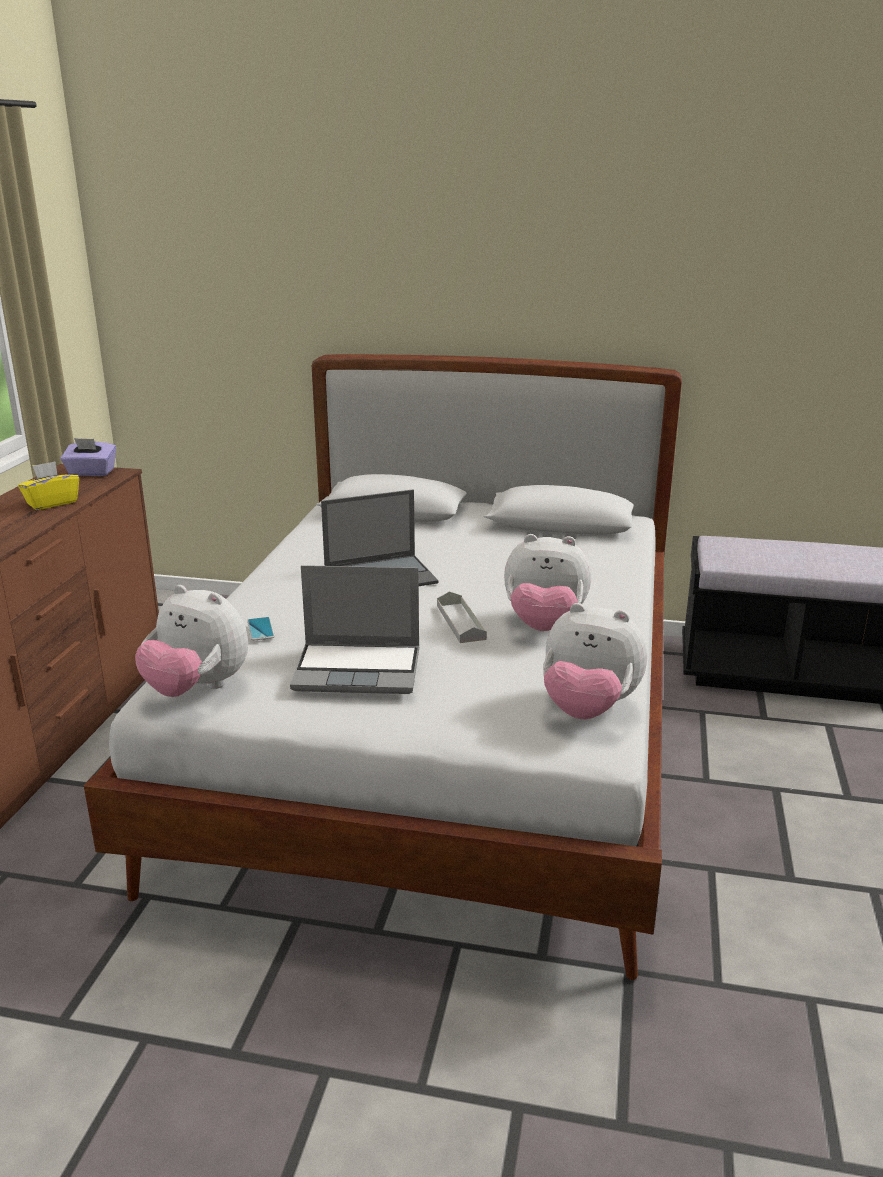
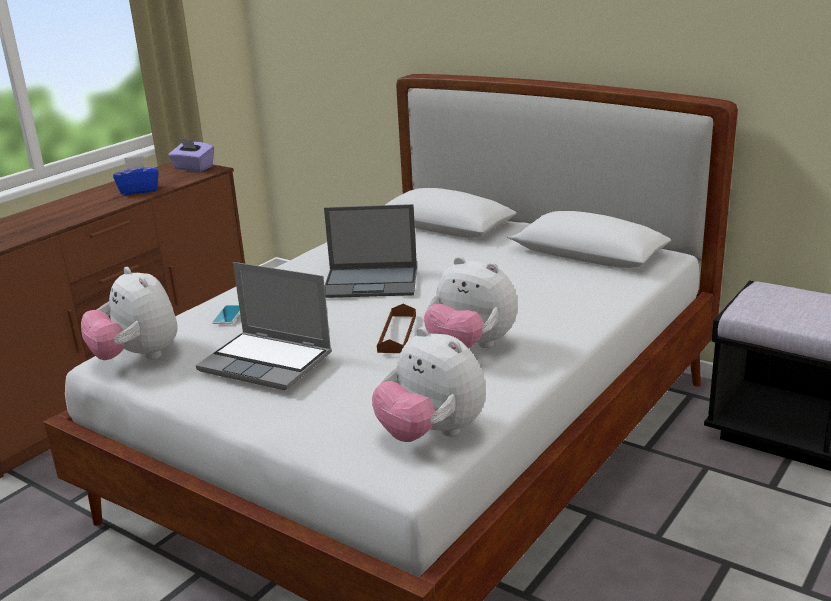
camera: 25 degrees right, 0 degrees up
yellow tissue box [18,461,79,510] -> blue tissue box [113,156,159,195]
grey tray [437,591,487,643] -> brown tray [377,304,416,353]

